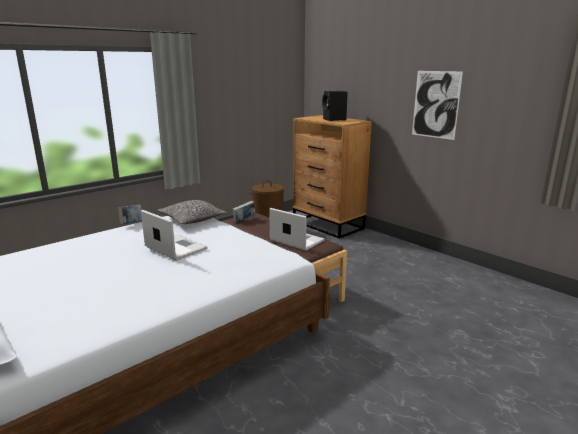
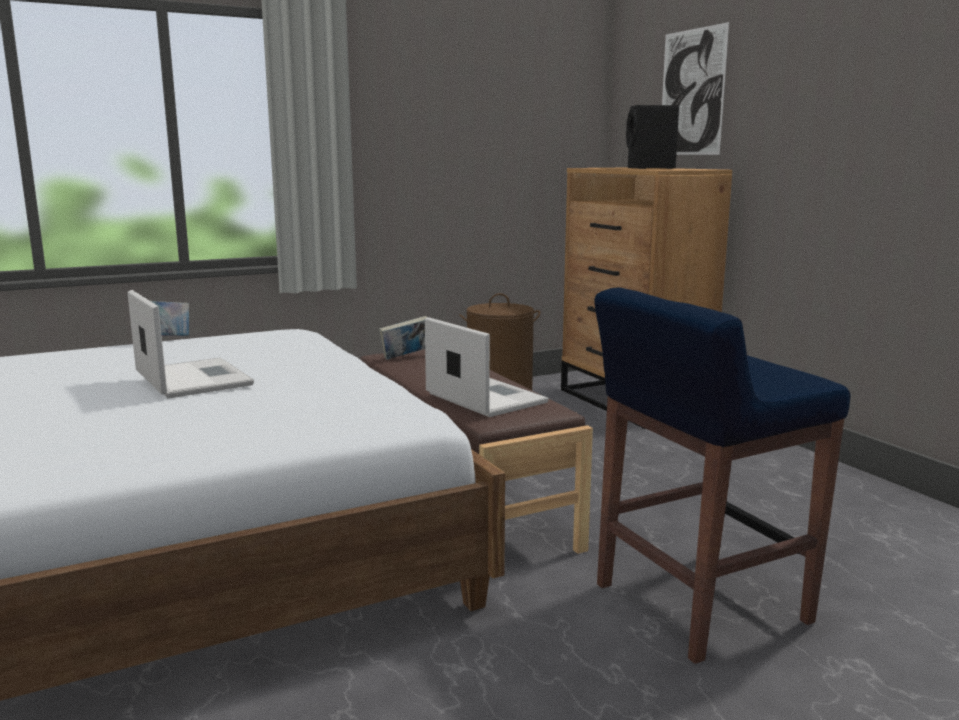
camera: 15 degrees right, 5 degrees down
pillow [158,200,227,224] -> none
picture [412,71,463,140] -> picture moved to [662,22,729,155]
none -> blue stool [594,288,850,664]

